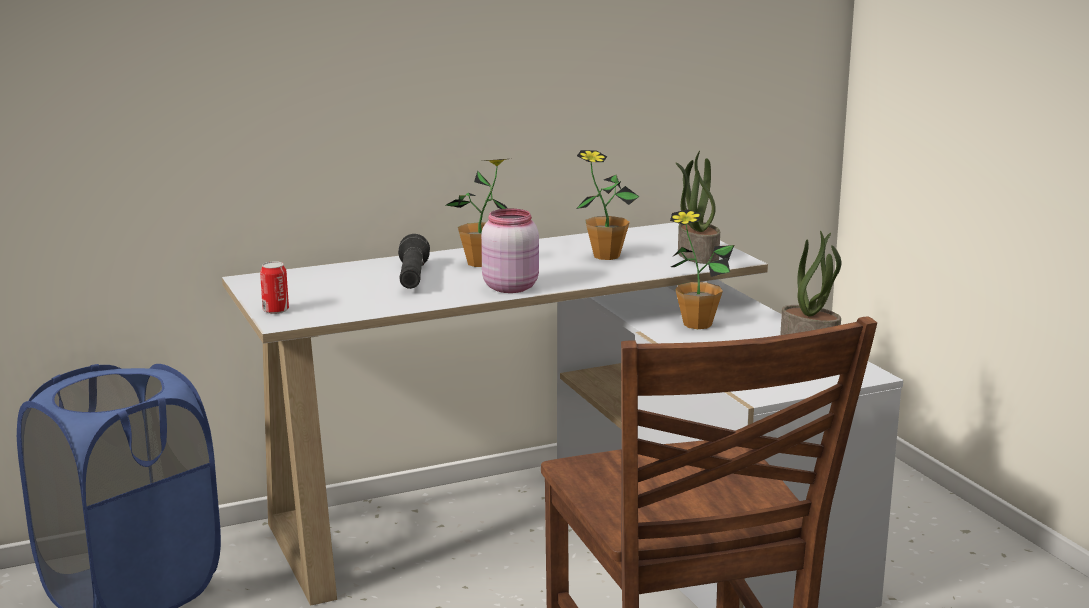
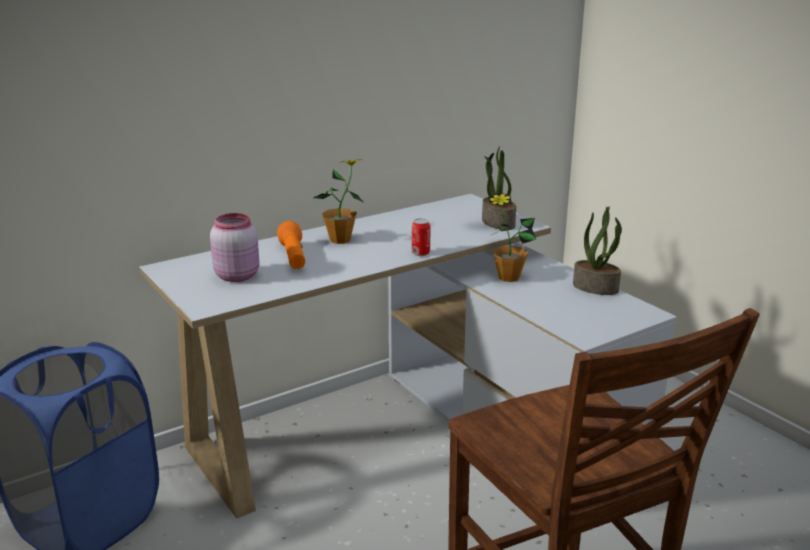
camera: 10 degrees left, 5 degrees up
can [260,261,289,314] -> can moved to [412,218,430,256]
black flashlight [398,234,430,289] -> orange flashlight [277,221,305,269]
pink jar [481,208,539,293] -> pink jar moved to [210,213,260,282]
potted plant [576,150,639,260] -> none

